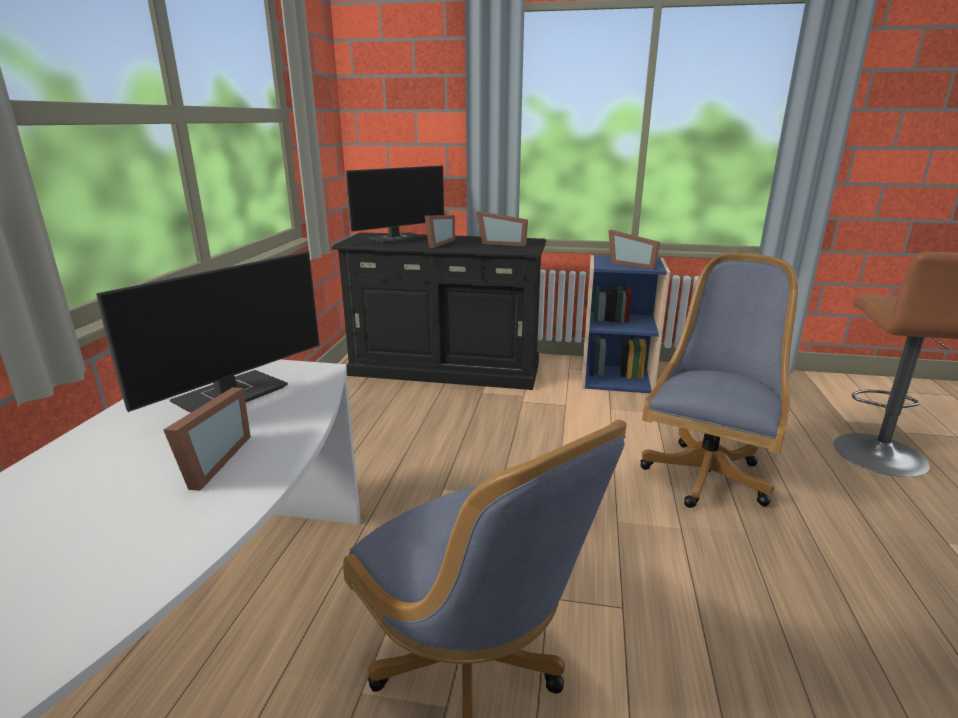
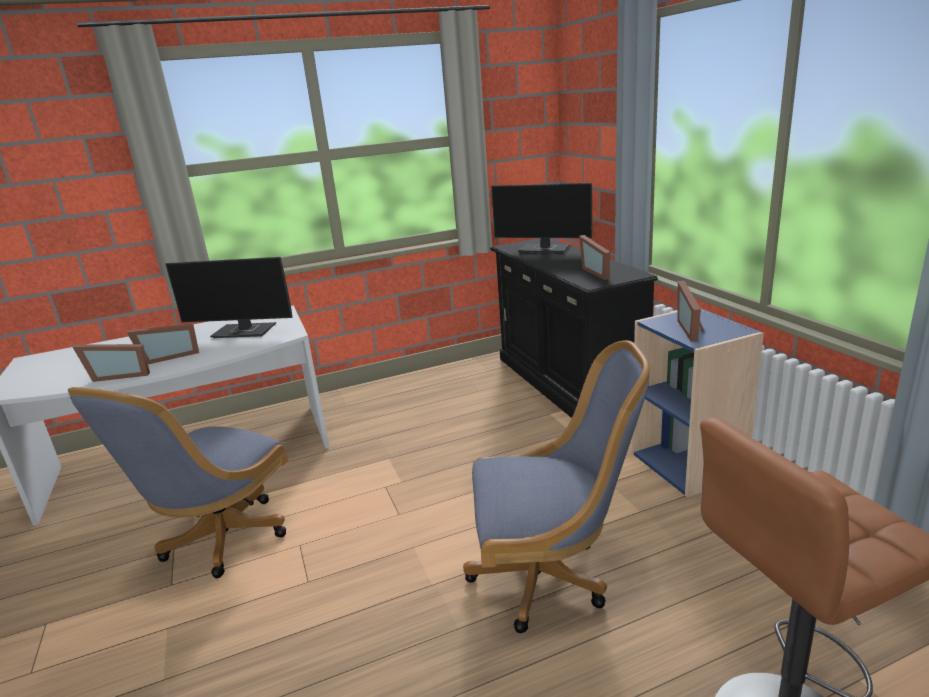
camera: 60 degrees right, 0 degrees up
picture frame [425,215,455,248] -> picture frame moved to [73,344,150,382]

